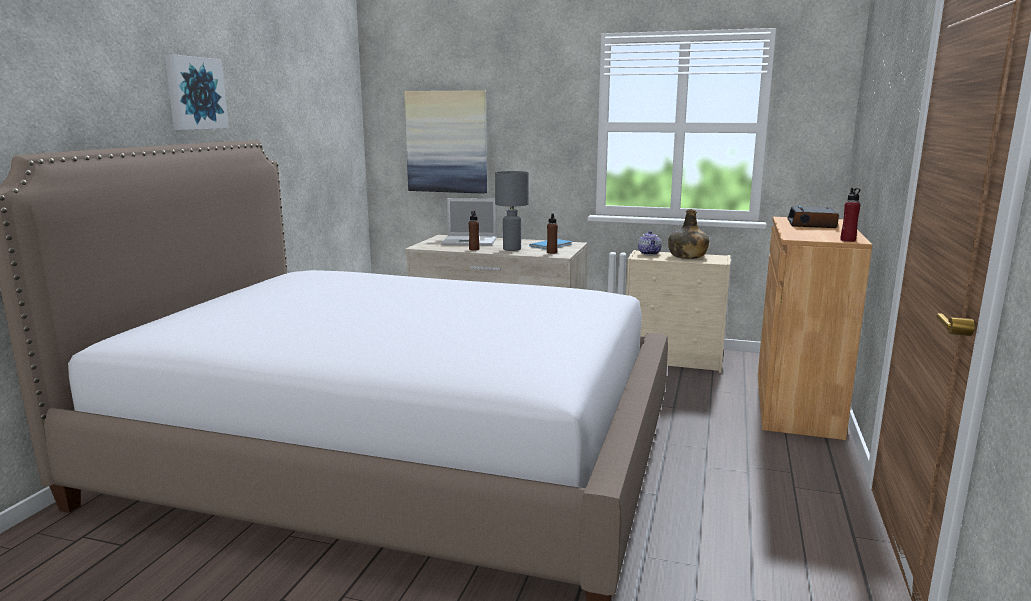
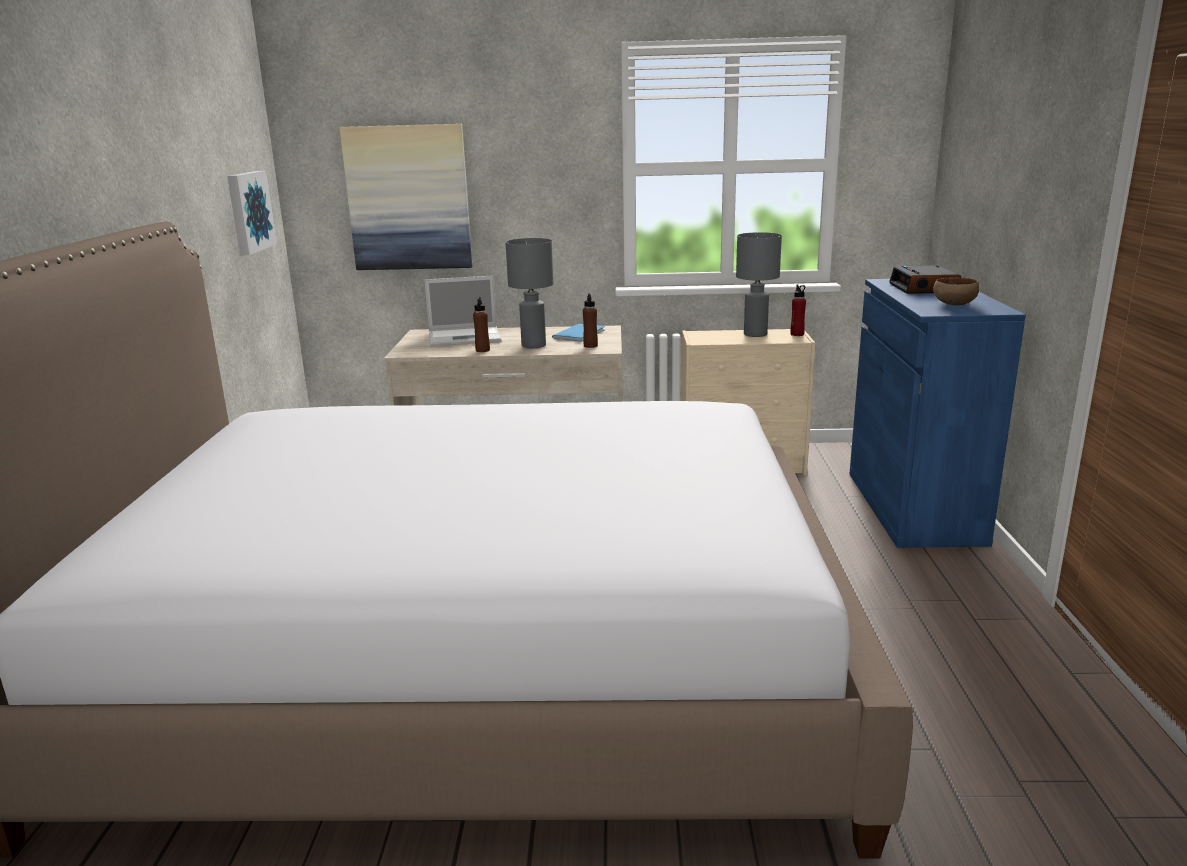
camera: 15 degrees left, 5 degrees up
picture [165,54,229,130] -> picture moved to [227,171,277,255]
teapot [638,231,662,255] -> none
green bottle [668,209,709,259] -> grey table lamp [736,232,782,337]
brown cabinet [758,217,873,440] -> blue cabinet [850,279,1026,548]
red bottle [840,188,860,242] -> red bottle moved to [790,284,806,336]
none -> brown bowl [933,278,979,306]

